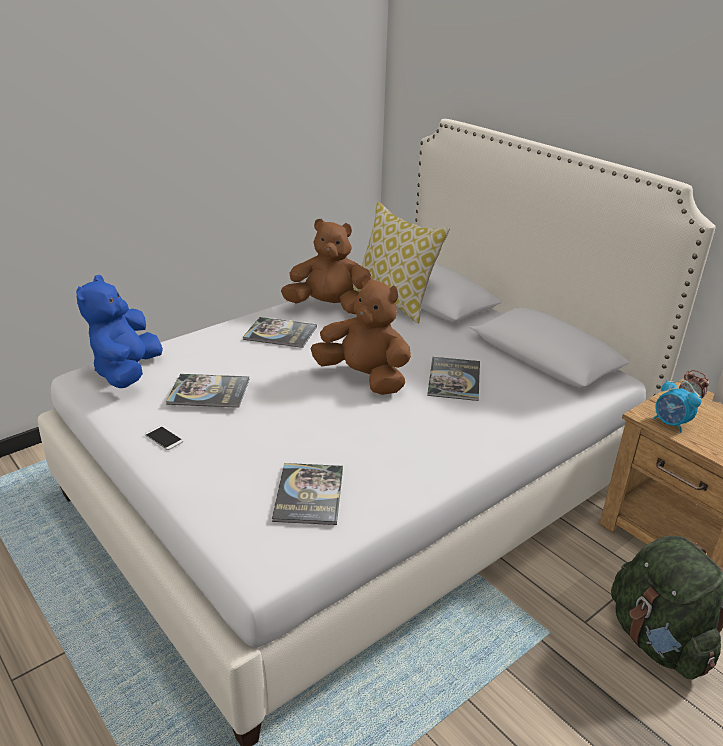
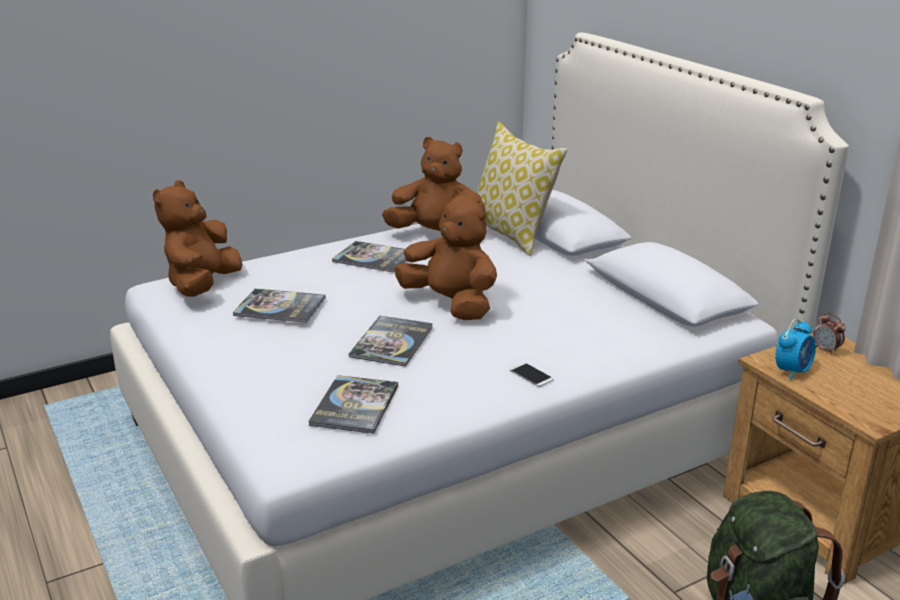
camera: 10 degrees right, 5 degrees down
blue plush toy [76,275,163,388] -> brown plush toy [153,180,242,297]
phone [145,426,183,450] -> phone moved to [510,363,553,387]
book [427,357,480,401] -> book moved to [349,316,433,367]
alarm clock [653,380,702,433] -> alarm clock turned 105 degrees counterclockwise [775,319,816,381]

